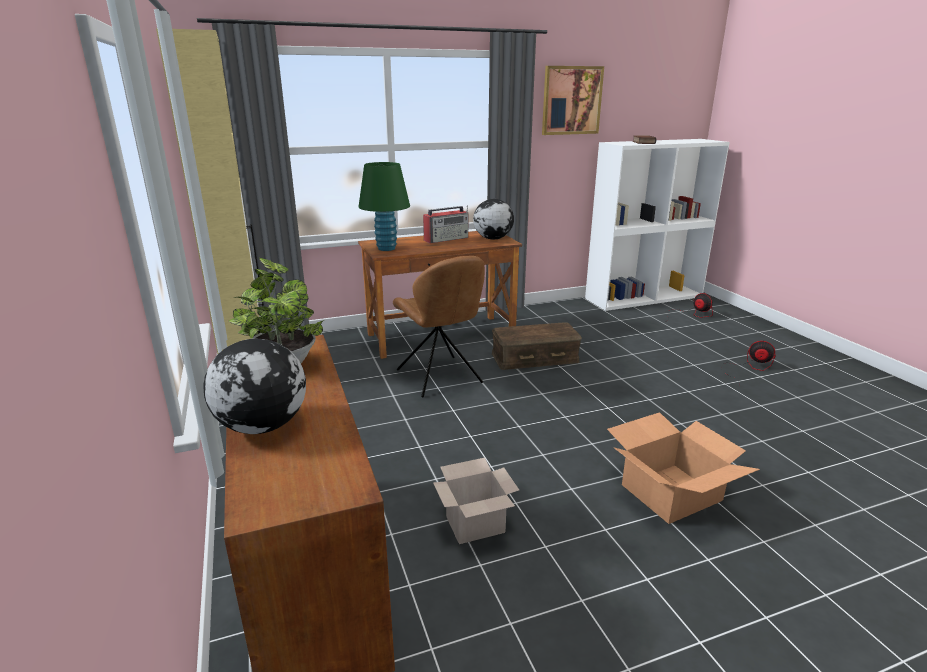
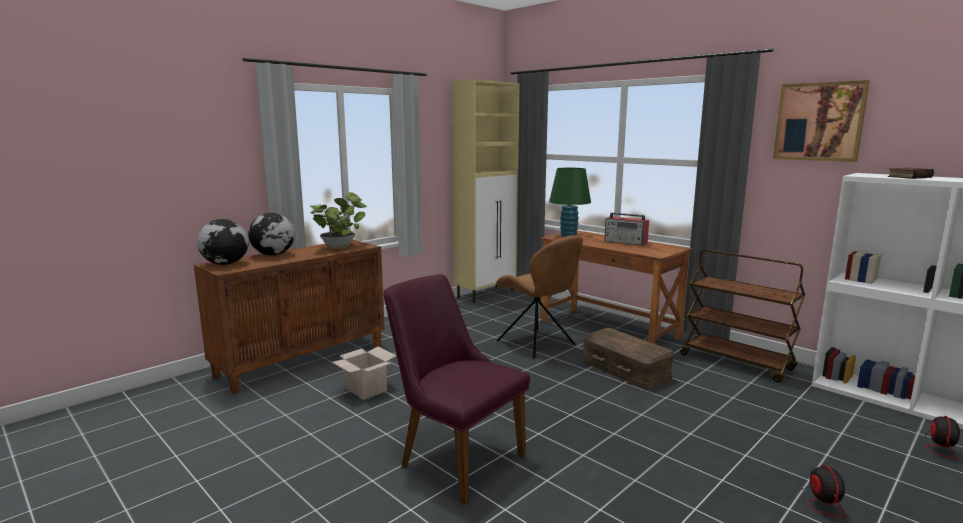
camera: 65 degrees right, 10 degrees down
brown chair [393,256,485,398] -> brown chair turned 75 degrees counterclockwise [496,235,583,358]
globe [473,199,514,240] -> globe moved to [197,219,249,265]
cardboard box [607,412,760,524] -> purple chair [383,274,530,504]
none -> brown cart [680,249,805,383]

